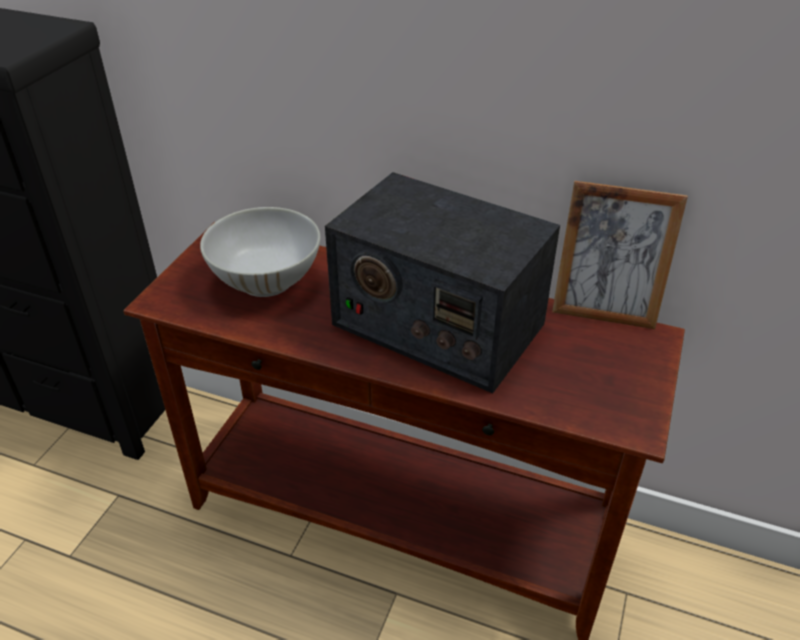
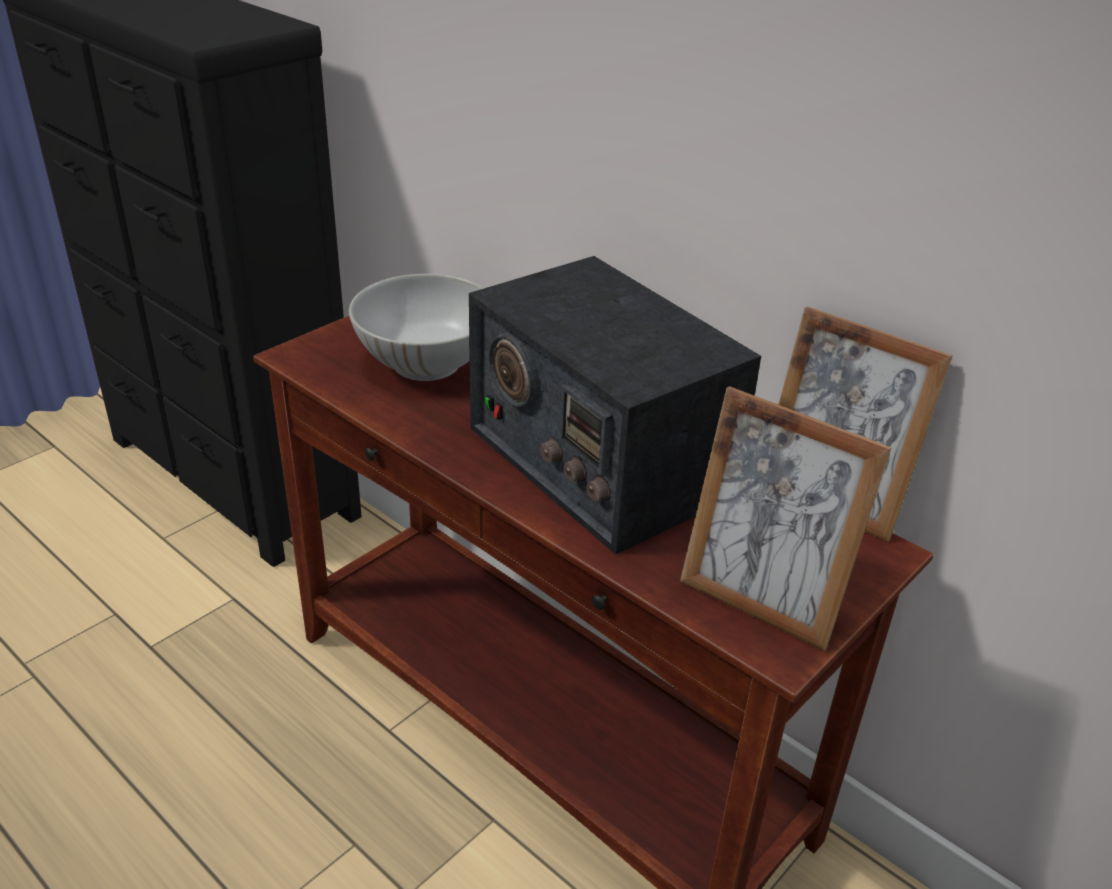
camera: 20 degrees right, 5 degrees down
none -> picture frame [680,386,892,651]

